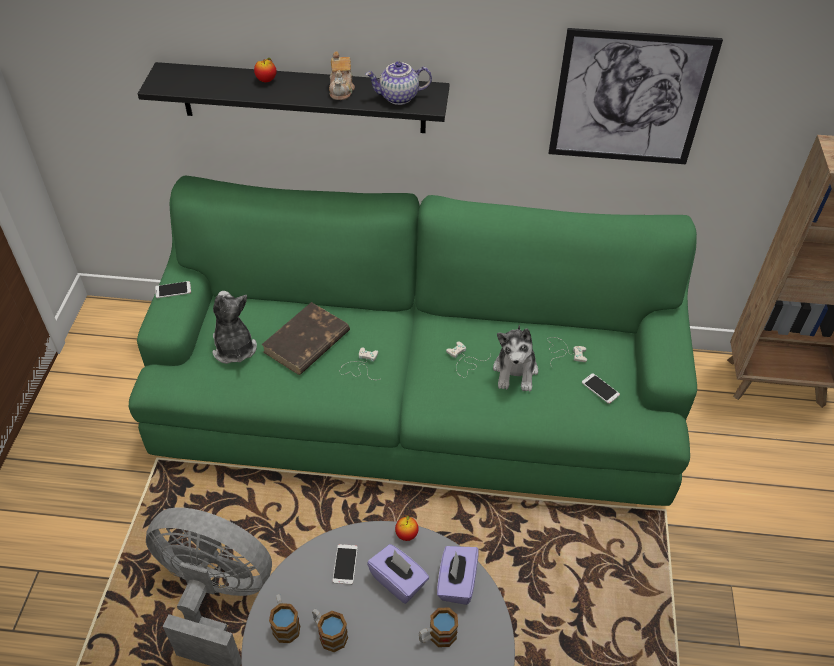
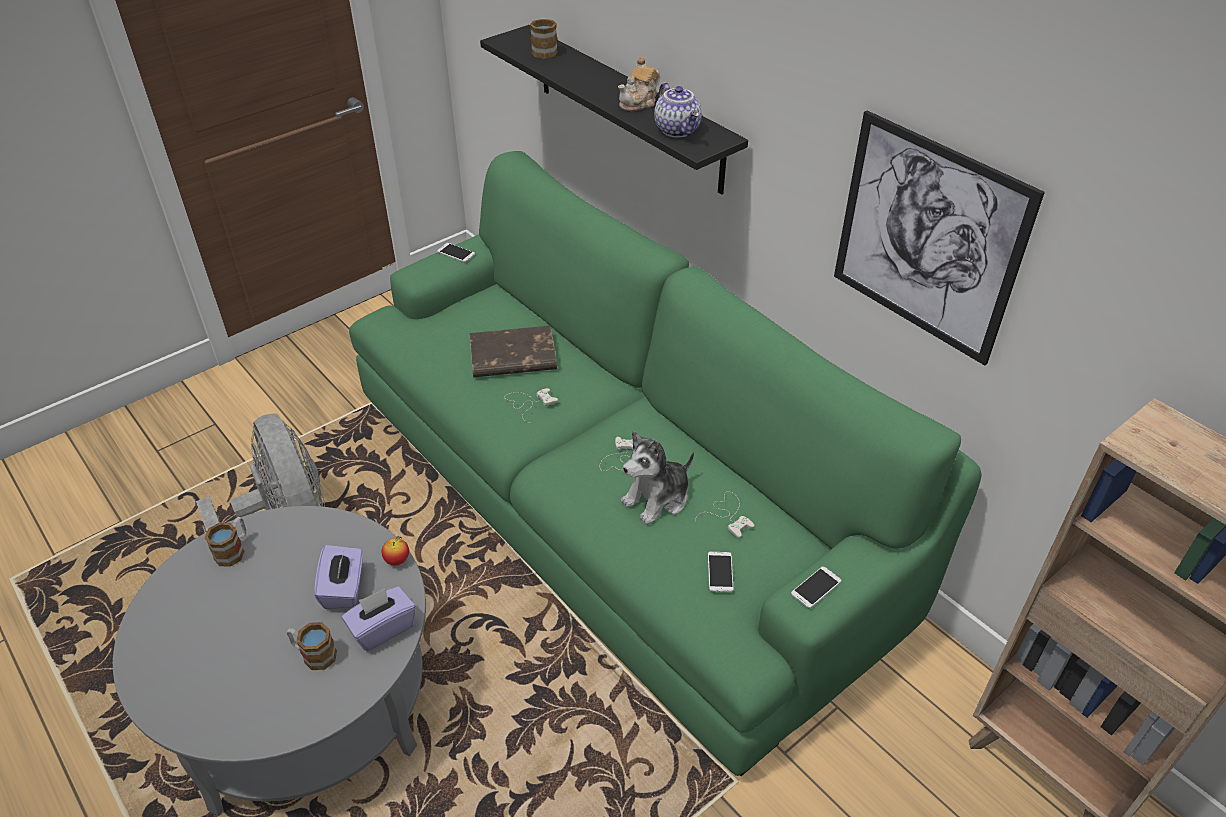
camera: 45 degrees right, 5 degrees down
plush toy [212,291,257,364] -> none
apple [254,58,277,82] -> none
mug [312,609,348,652] -> mug moved to [530,18,558,59]
phone [332,544,358,585] -> phone moved to [791,566,842,608]
teapot [365,61,432,105] -> teapot turned 150 degrees counterclockwise [654,82,702,138]

